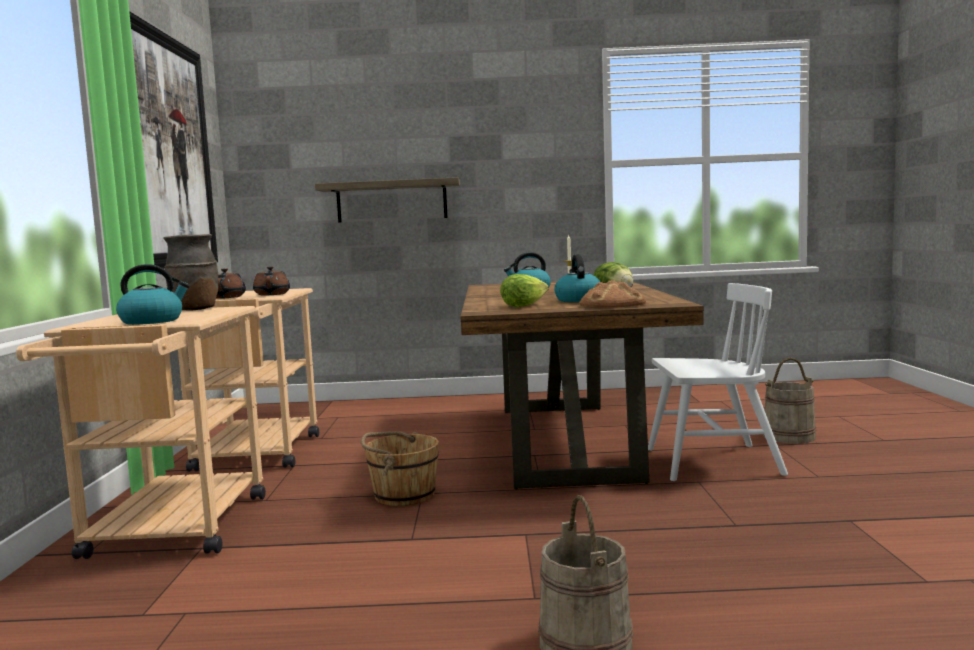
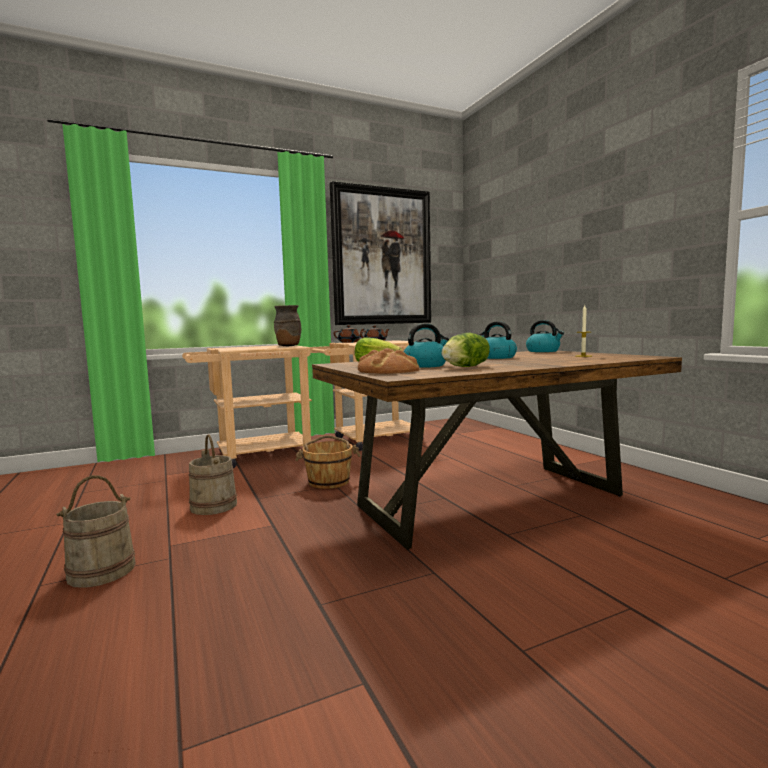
camera: 65 degrees right, 0 degrees up
kettle [116,264,190,325] -> kettle moved to [526,320,564,352]
shelf [315,177,460,223] -> none
white chair [648,283,788,481] -> none
beige bucket [763,357,816,444] -> beige bucket moved to [189,434,237,515]

